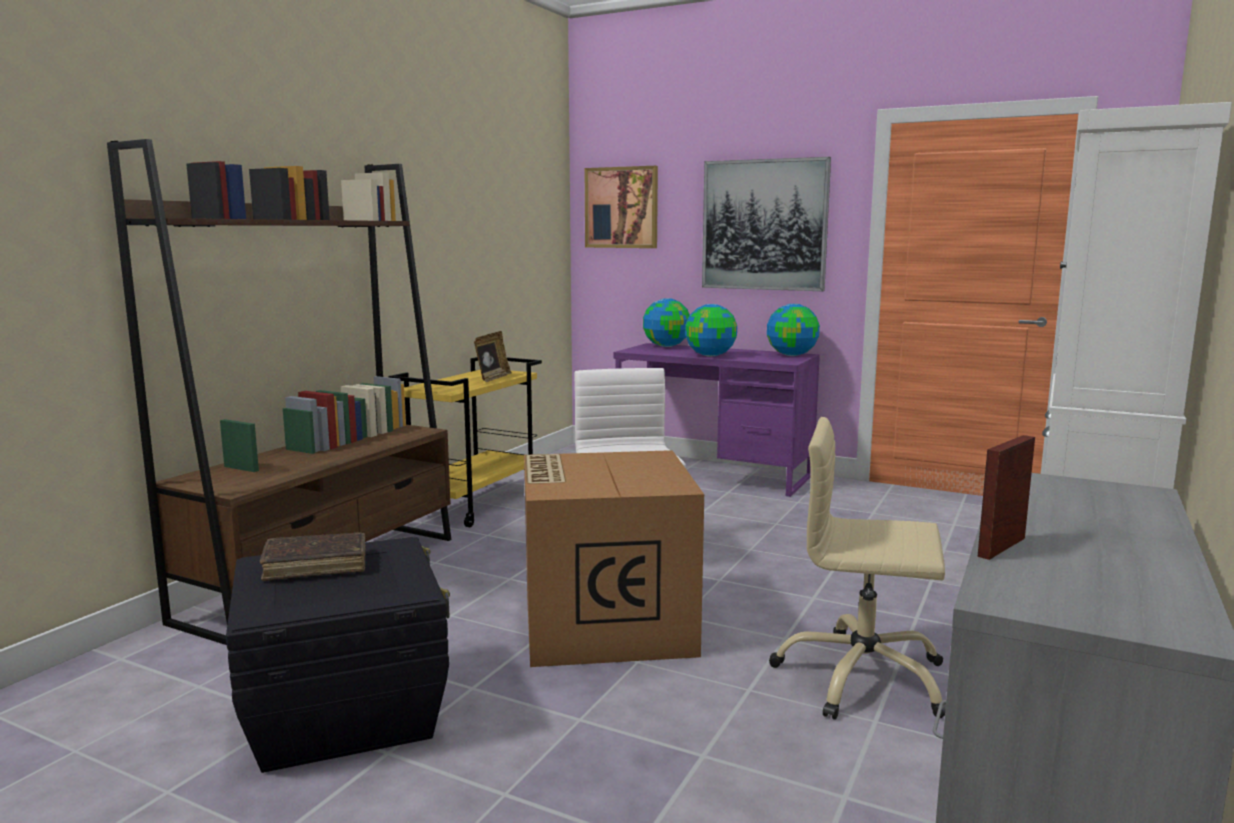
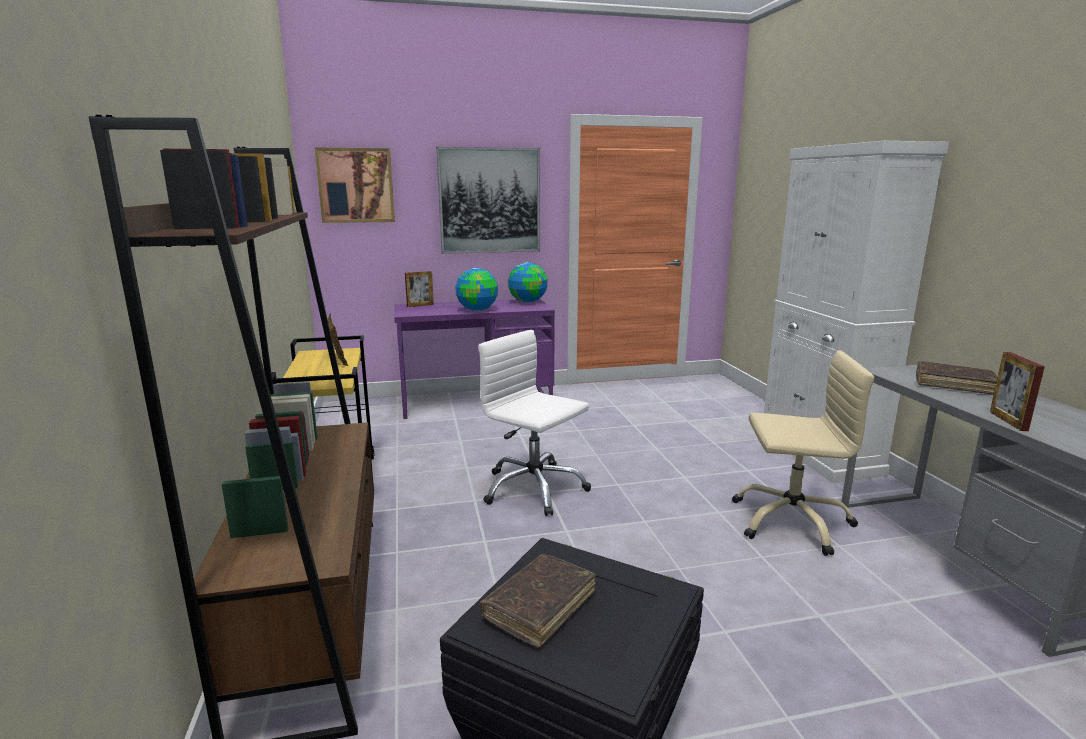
camera: 40 degrees left, 5 degrees up
cardboard box [524,450,704,667] -> none
globe [643,298,690,347] -> picture frame [405,271,434,307]
beige office chair [769,417,946,720] -> beige office chair turned 150 degrees counterclockwise [732,350,875,556]
none -> brown book [916,361,998,395]

